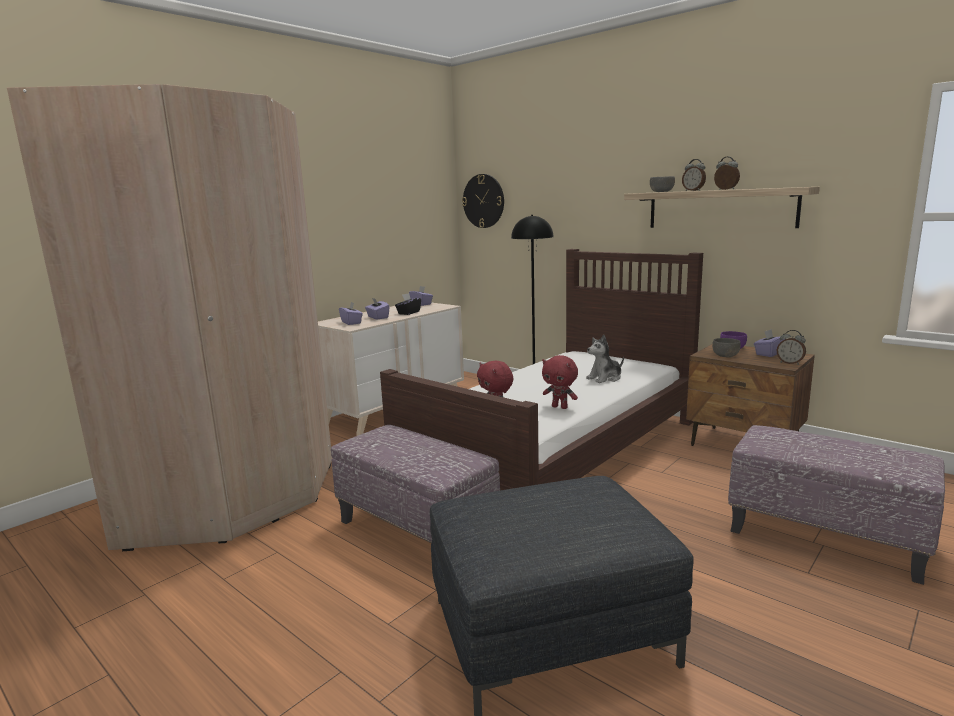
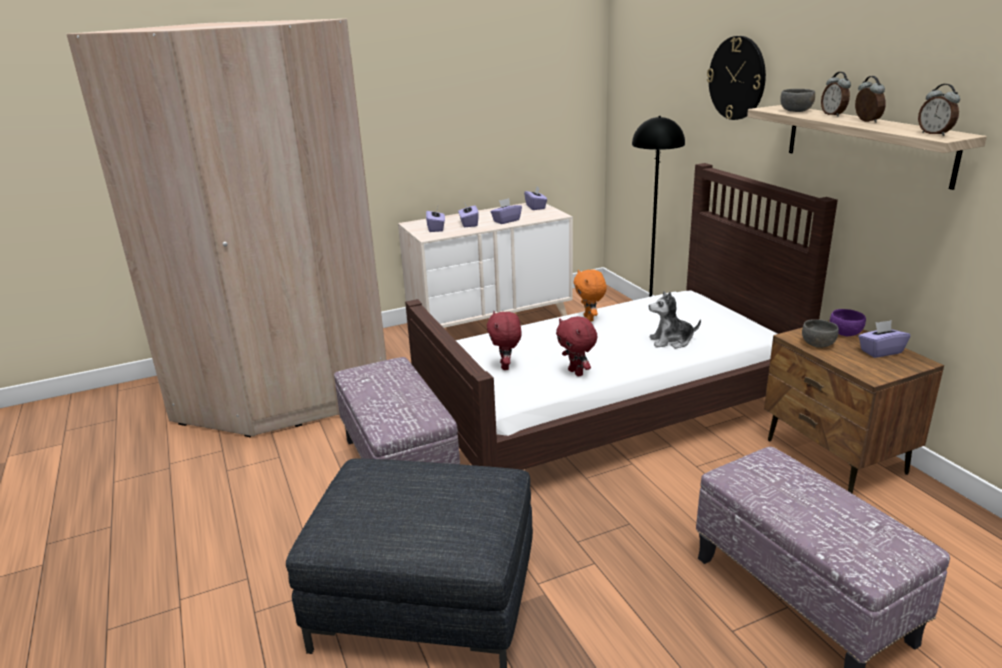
camera: 25 degrees right, 10 degrees up
black tissue box [395,293,421,315] -> purple tissue box [490,198,522,224]
wall clock [462,174,504,228] -> wall clock moved to [707,36,766,120]
alarm clock [777,330,806,365] -> alarm clock moved to [918,84,960,136]
none -> orange plush toy [574,269,607,322]

